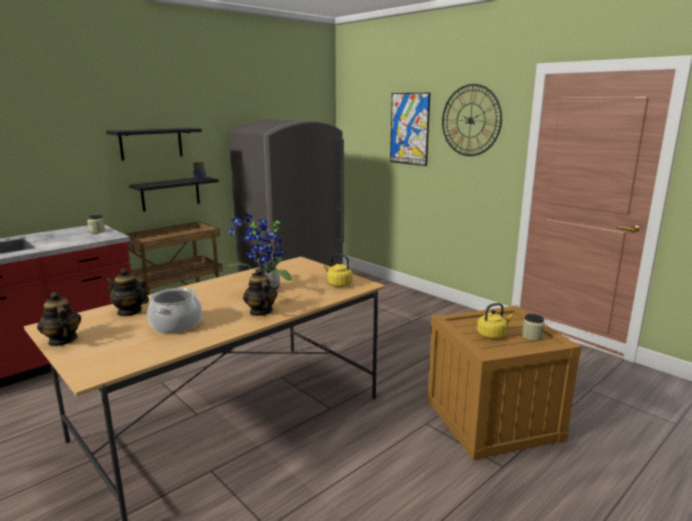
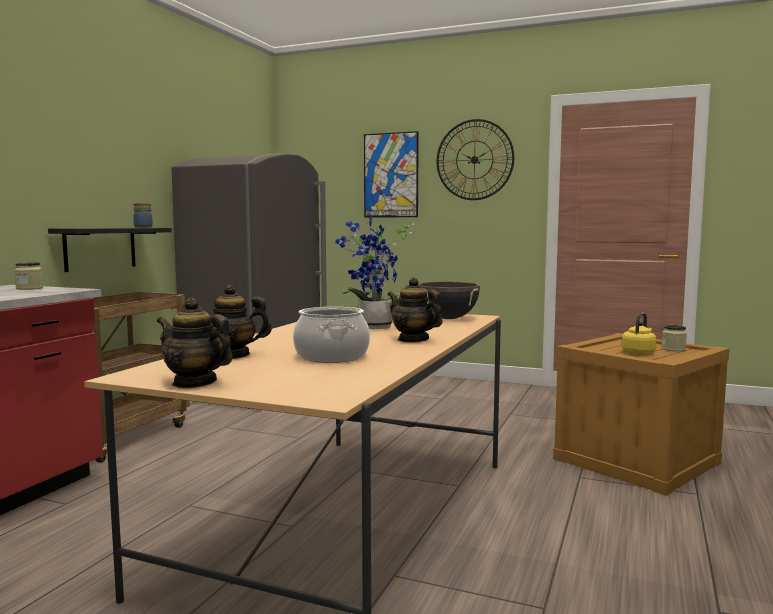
camera: 25 degrees left, 10 degrees down
black shelf [106,128,202,161] -> none
yellow kettle [323,254,353,287] -> black cooking pot [419,282,480,319]

